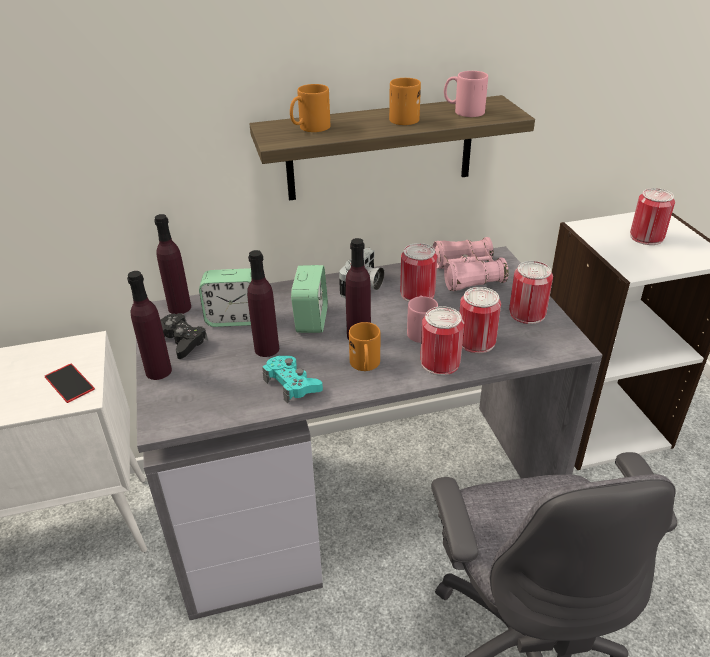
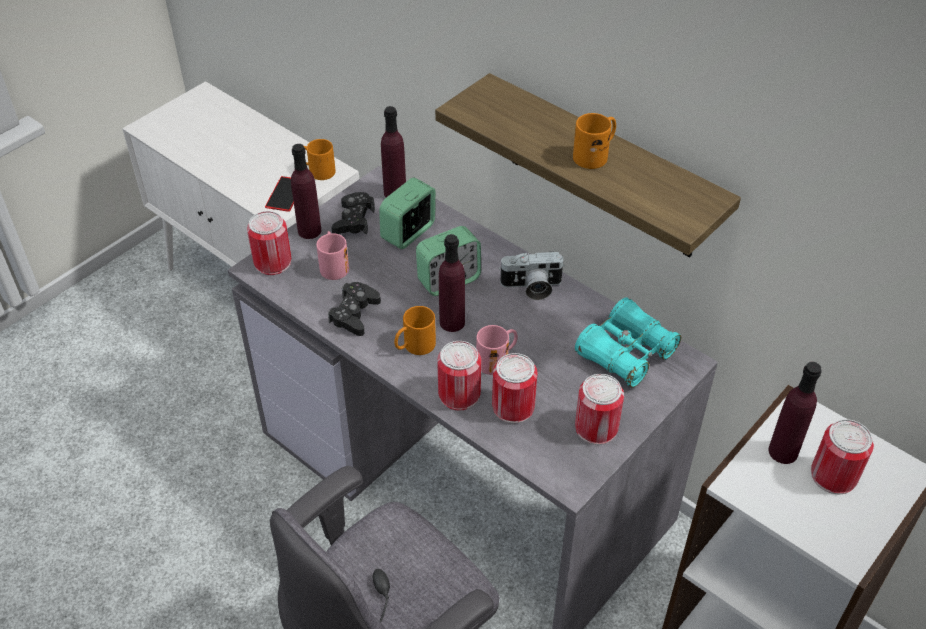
camera: 55 degrees right, 10 degrees up
alarm clock [199,268,252,327] -> alarm clock turned 75 degrees clockwise [379,177,436,249]
purple bottle [247,250,279,357] -> purple bottle moved to [769,362,822,464]
turquoise game controller [263,356,323,403] -> black game controller [328,282,381,336]
orange mug [290,84,330,132] -> orange mug moved to [304,139,336,180]
can [400,243,437,302] -> can moved to [247,211,291,275]
pink binoculars [433,237,509,291] -> turquoise binoculars [575,297,681,388]
pink mug [444,71,488,117] -> pink mug moved to [316,231,349,280]

